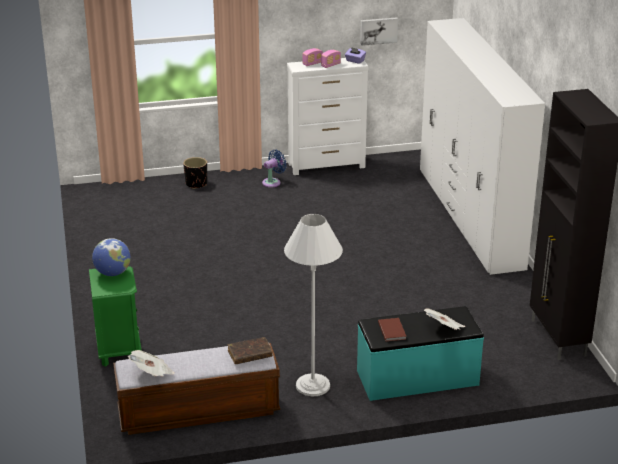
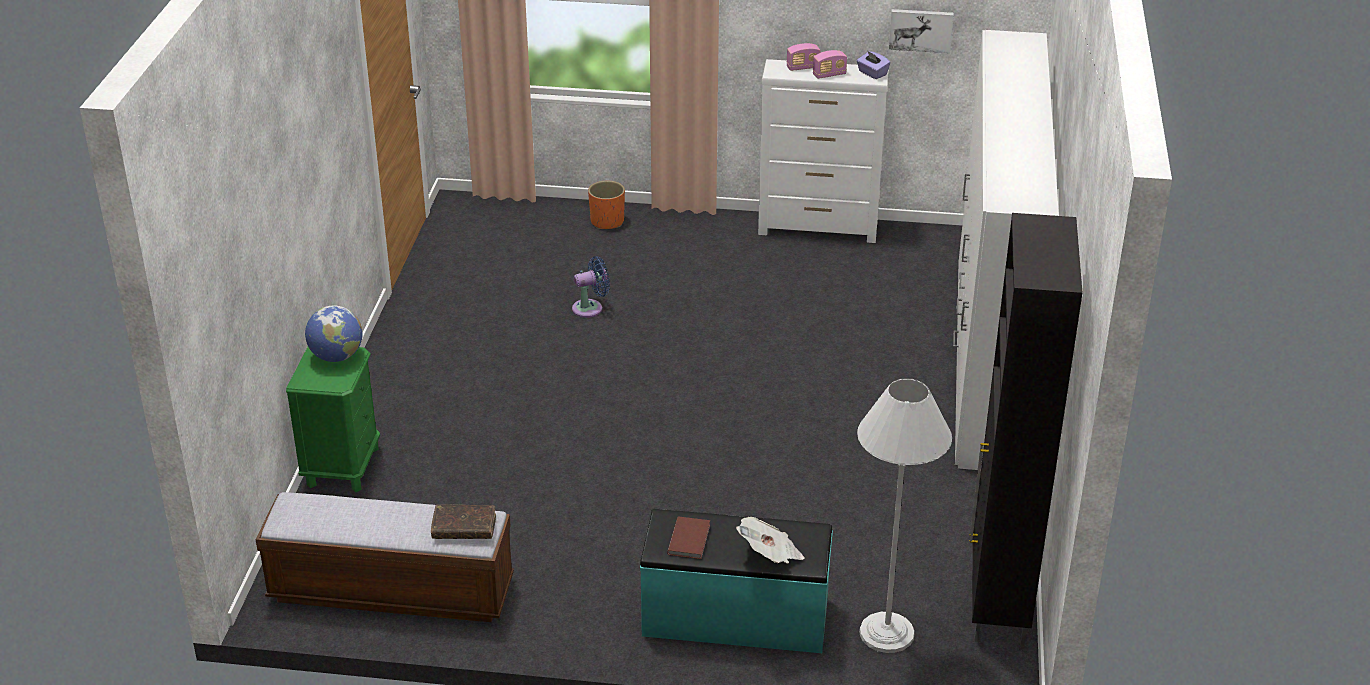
camera: 20 degrees right, 5 degrees up
newspaper [128,350,175,377] -> none
black planter [183,157,207,189] -> orange planter [588,181,625,229]
blue fan [262,150,287,188] -> blue fan moved to [572,256,610,318]
white floor lamp [284,214,343,396] -> white floor lamp moved to [857,378,952,653]

